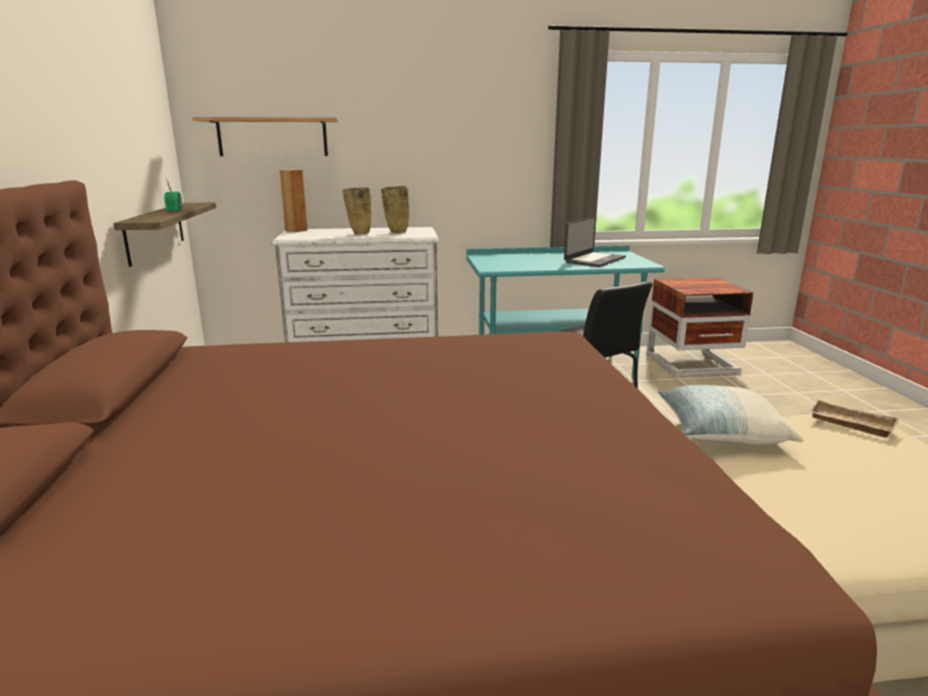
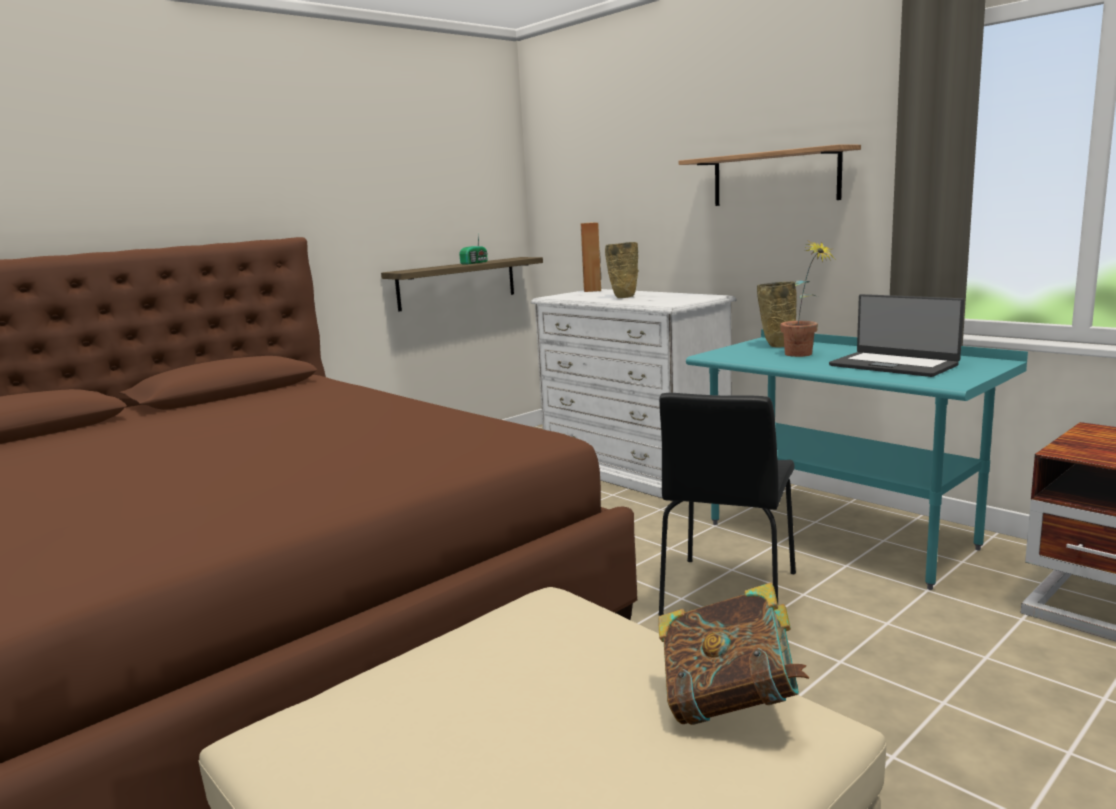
camera: 55 degrees right, 5 degrees down
shelf [192,117,339,156] -> shelf moved to [679,144,861,206]
beige vase [381,186,410,233] -> beige vase moved to [757,281,797,347]
laptop [564,217,626,267] -> laptop turned 45 degrees clockwise [829,294,964,377]
pillow [657,385,803,445] -> none
beige tray [808,400,900,438] -> book [658,583,809,725]
none -> potted plant [780,242,835,357]

